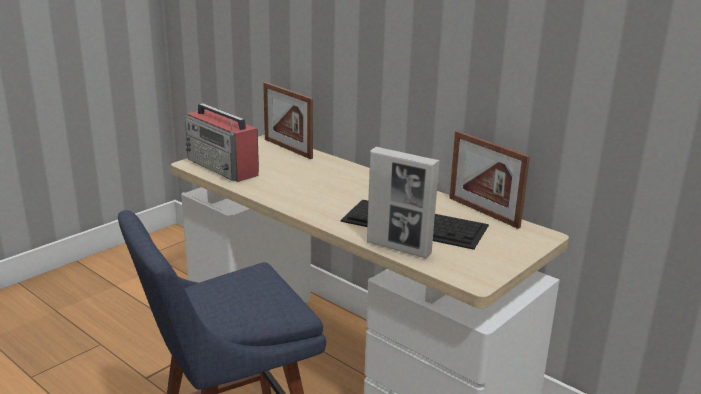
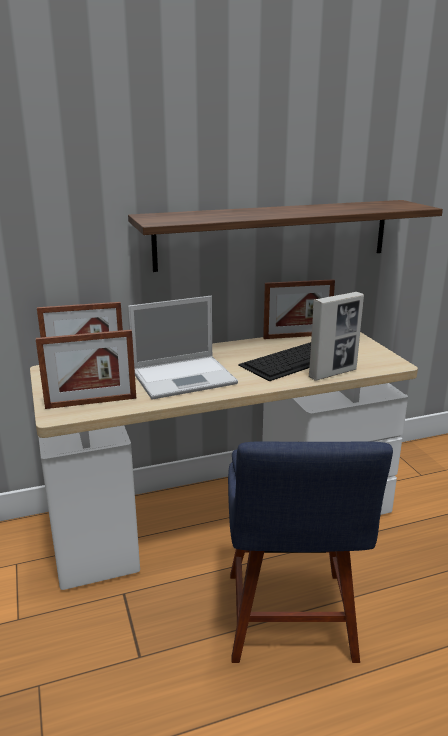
camera: 60 degrees left, 0 degrees up
radio [185,103,259,182] -> picture frame [36,330,136,409]
none -> shelf [128,200,443,272]
none -> laptop [128,296,238,400]

